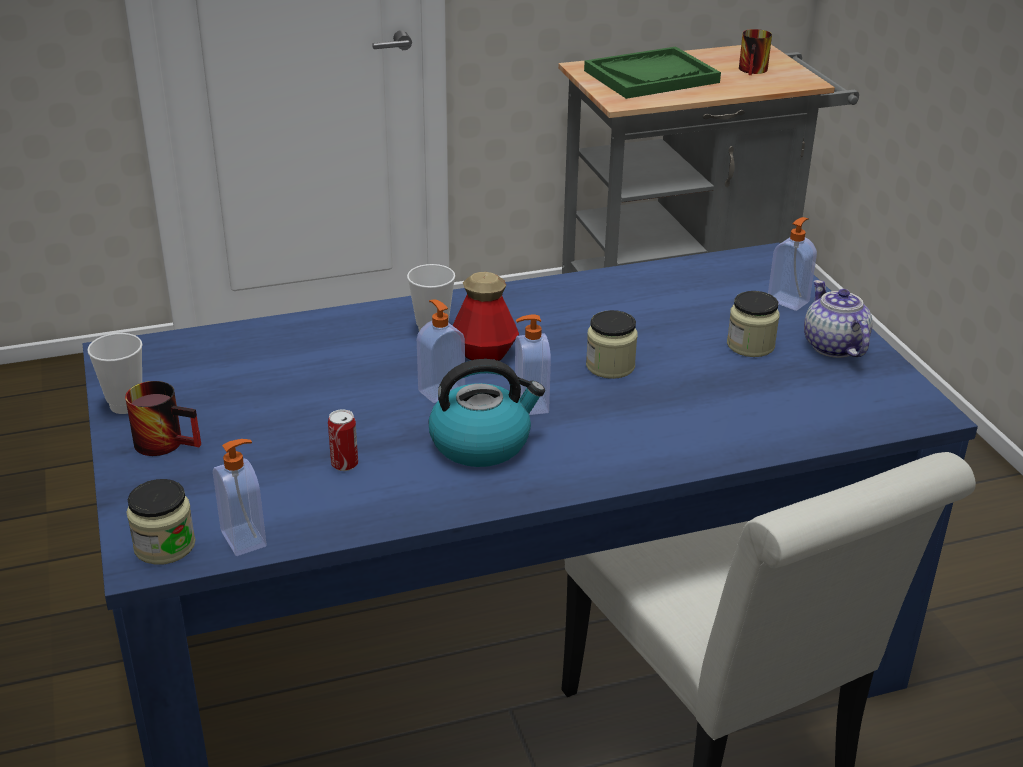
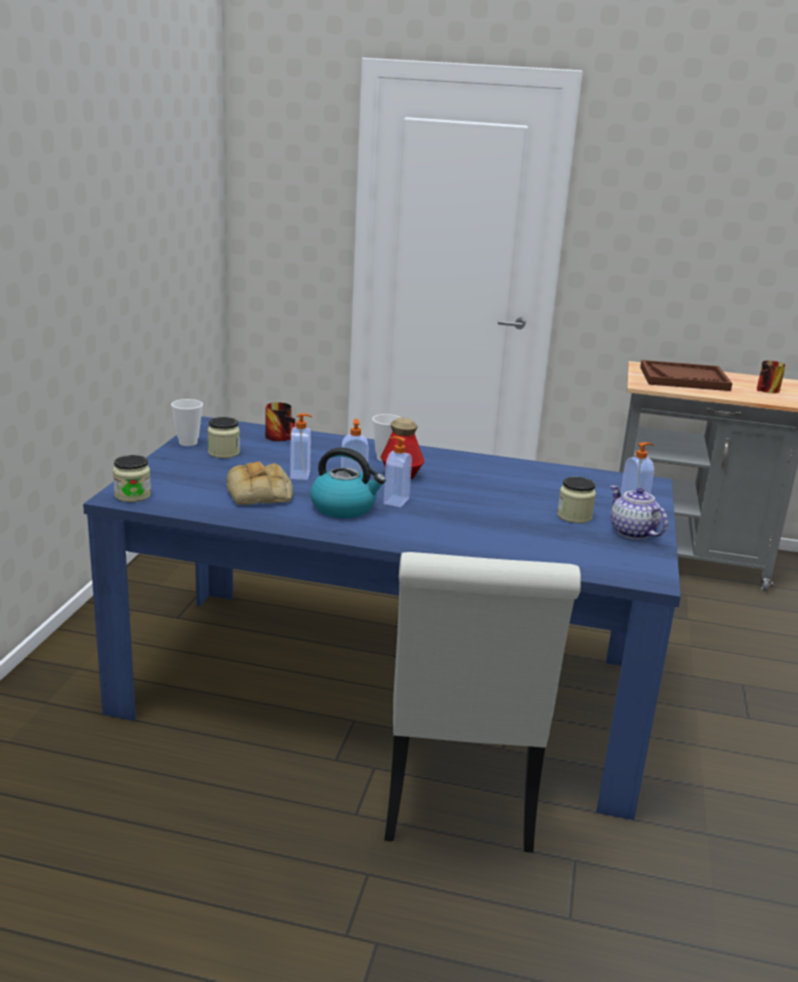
camera: 30 degrees right, 10 degrees down
mug [125,381,201,456] -> mug moved to [265,402,295,441]
soap dispenser [213,439,267,556] -> soap dispenser moved to [290,413,313,480]
can [328,409,358,471] -> bread [227,462,293,505]
green tray [584,47,721,99] -> brown tray [640,360,732,391]
jar [586,310,638,379] -> jar moved to [207,417,240,458]
teapot [804,280,873,358] -> teapot turned 45 degrees counterclockwise [610,485,668,539]

